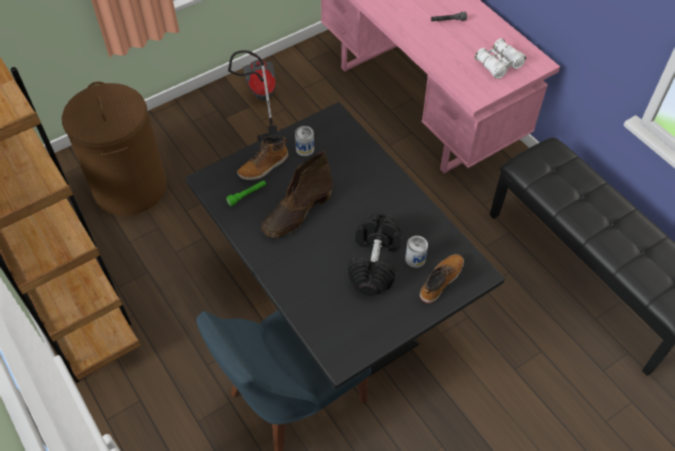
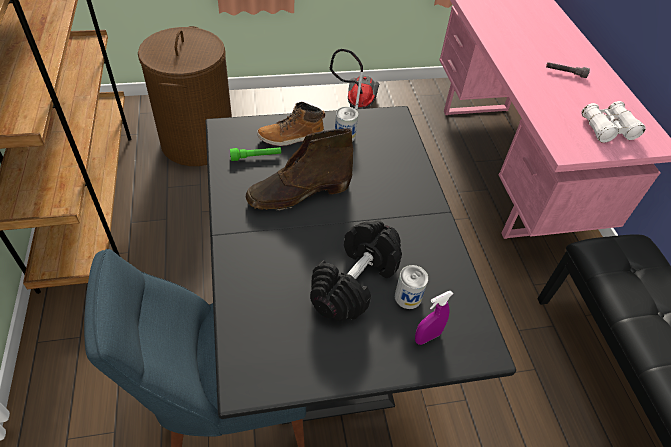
camera: 20 degrees right, 5 degrees down
boot [419,254,464,304] -> purple spray bottle [415,291,453,345]

